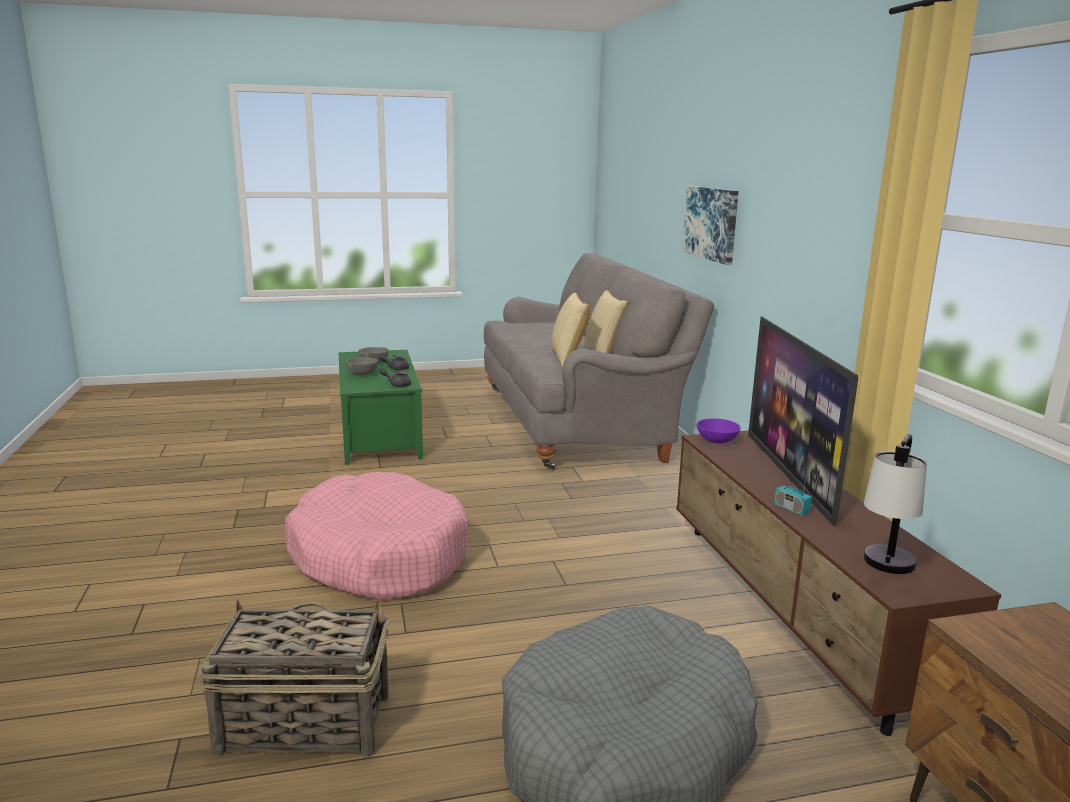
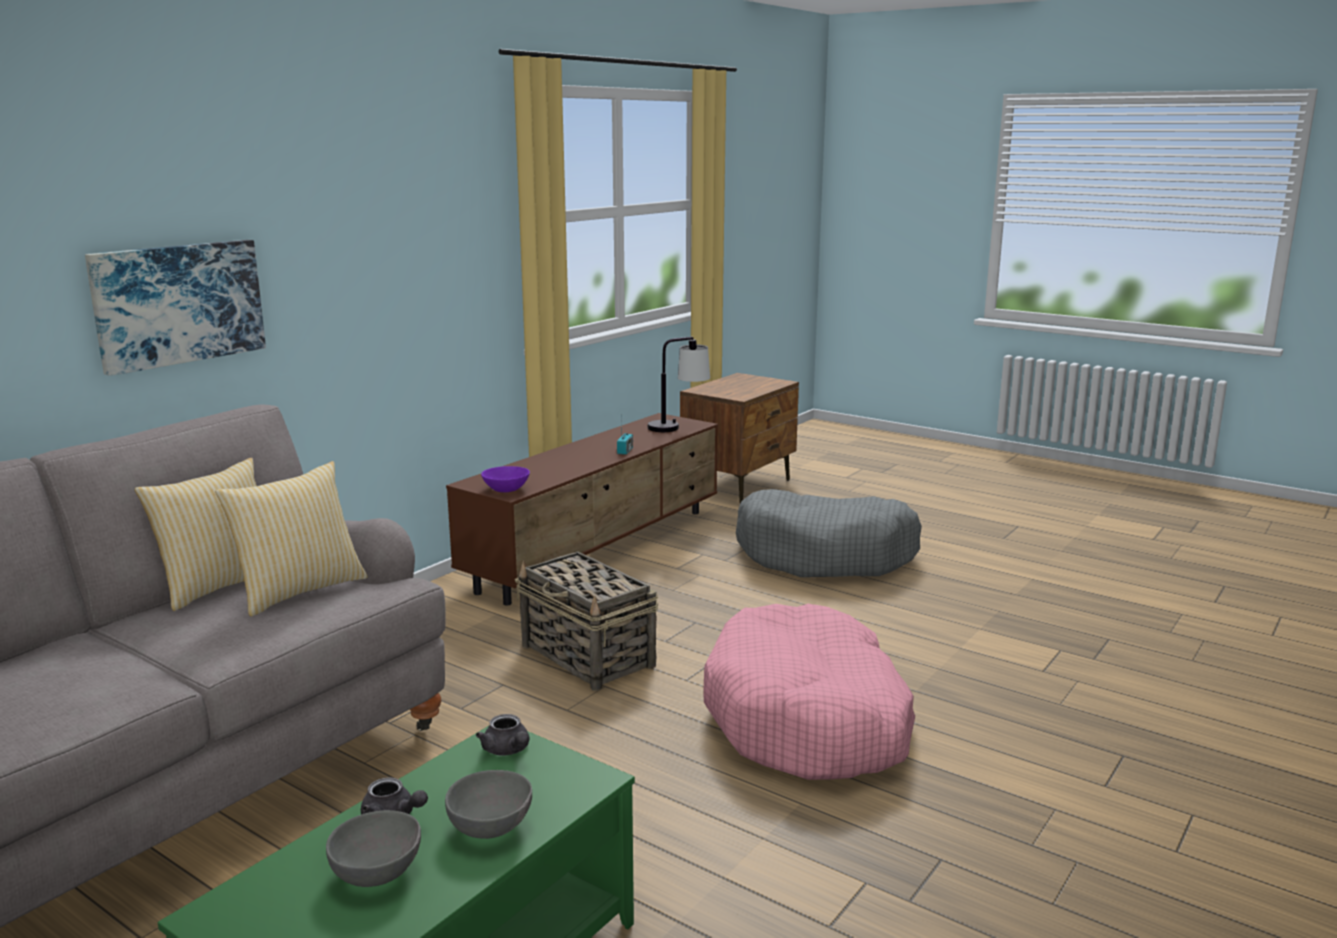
camera: 130 degrees left, 0 degrees up
basket [199,599,389,757] -> basket moved to [515,552,658,691]
television [748,317,859,526] -> none

